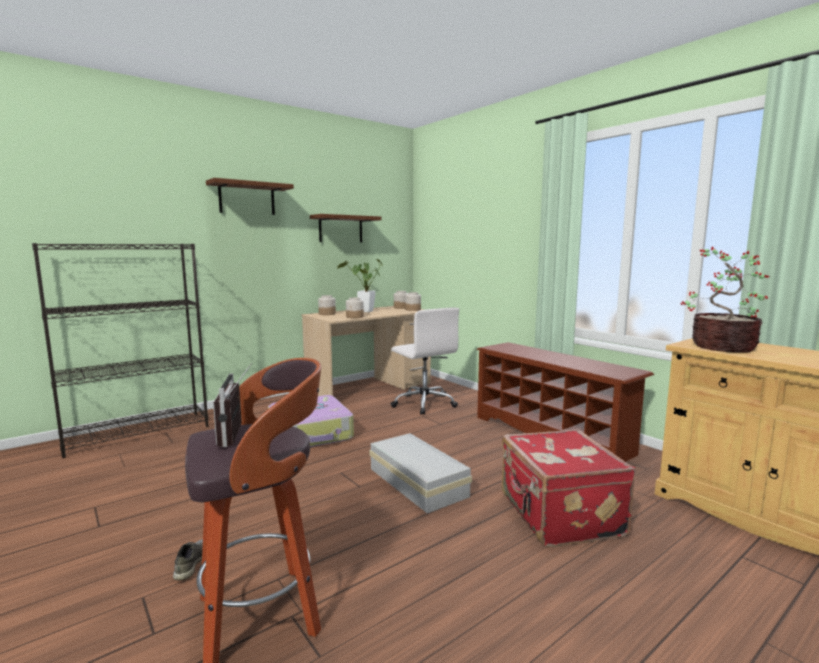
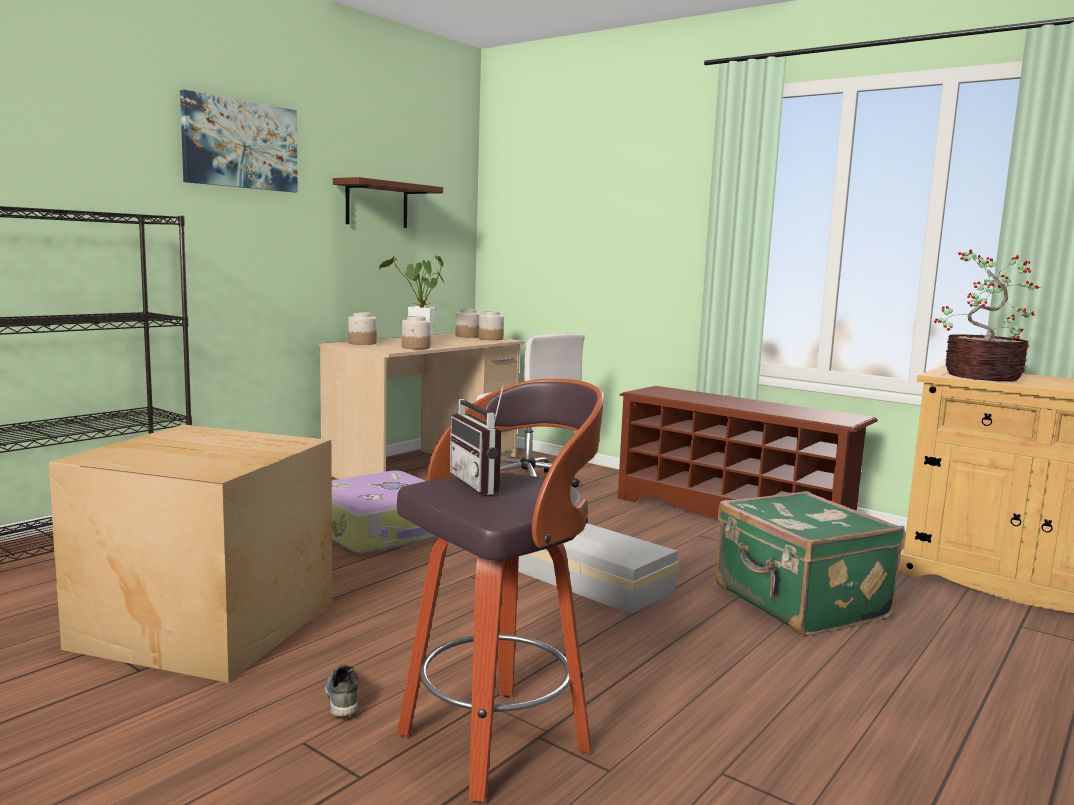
camera: 15 degrees left, 0 degrees up
brown shelf [206,178,294,215] -> picture [180,90,298,192]
red suitcase [502,429,636,547] -> green suitcase [715,491,905,636]
none -> cardboard box [48,424,332,683]

